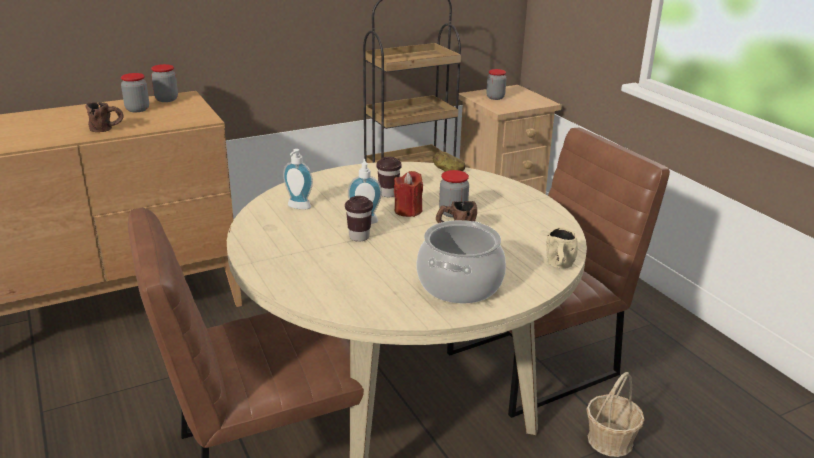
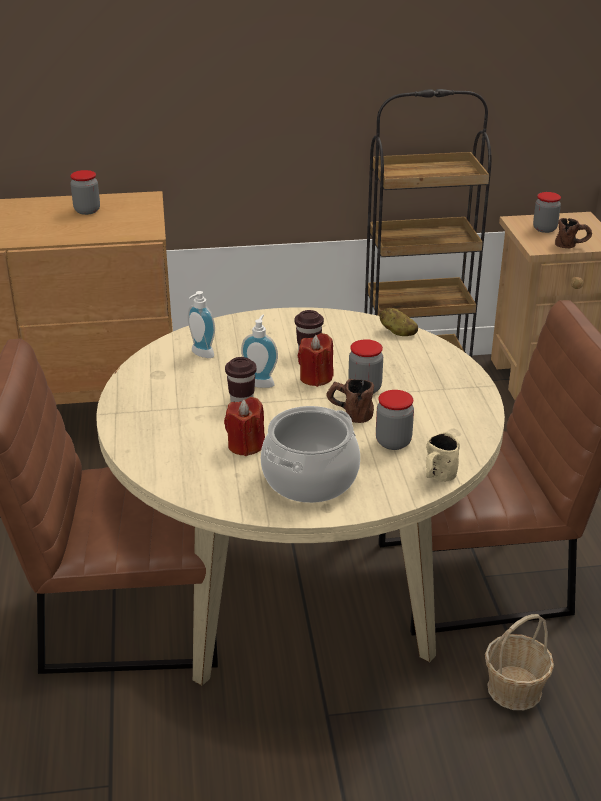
camera: 20 degrees right, 5 degrees up
brown mug [86,102,124,132] -> brown mug moved to [555,218,592,248]
jar [151,64,178,102] -> jar moved to [376,390,414,450]
none -> red candle [224,397,265,456]

